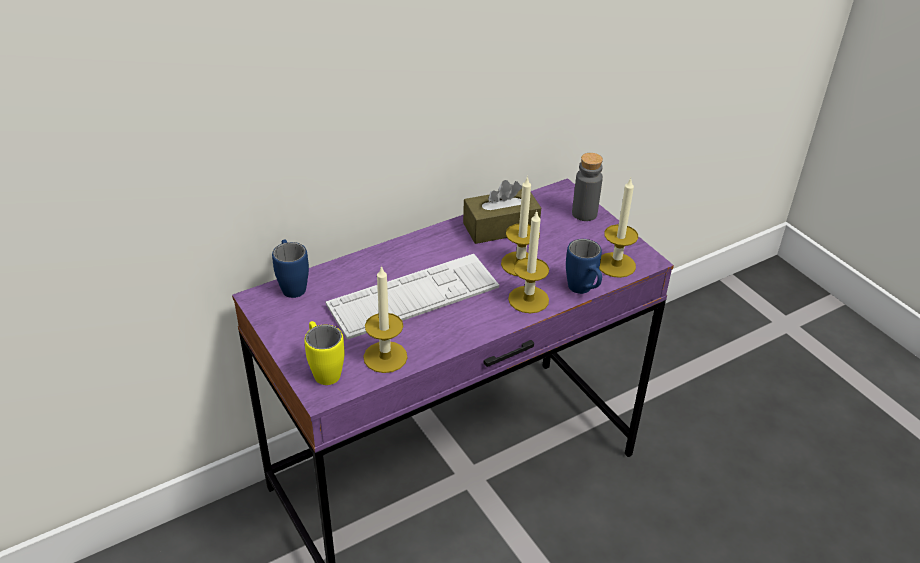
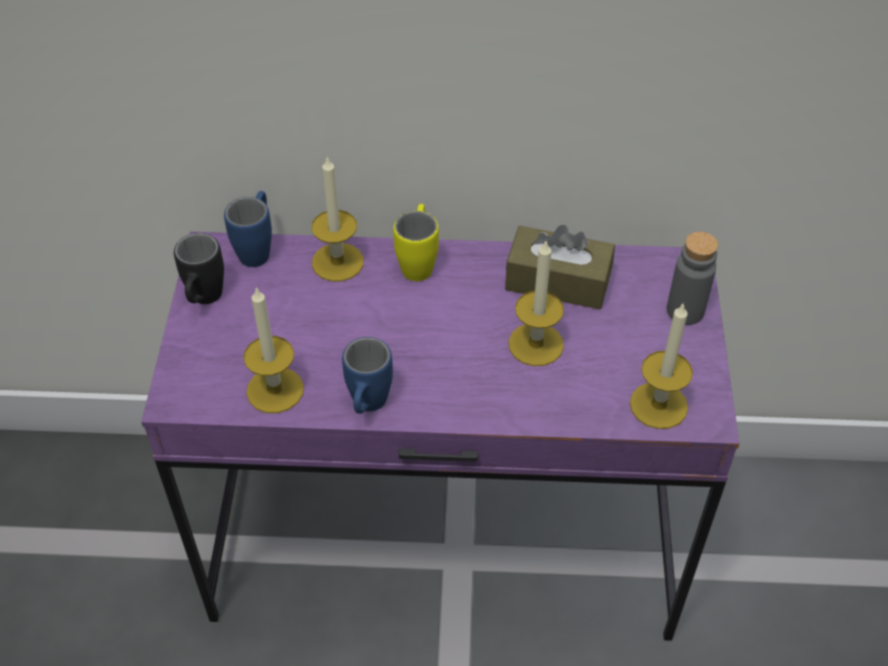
camera: 35 degrees right, 10 degrees up
yellow mug [304,321,345,385] -> yellow mug moved to [393,204,439,281]
keyboard [326,254,499,340] -> none
candle [508,210,549,314] -> candle moved to [311,157,364,281]
blue mug [566,239,602,294] -> blue mug moved to [342,337,393,414]
none -> black mug [174,233,224,304]

